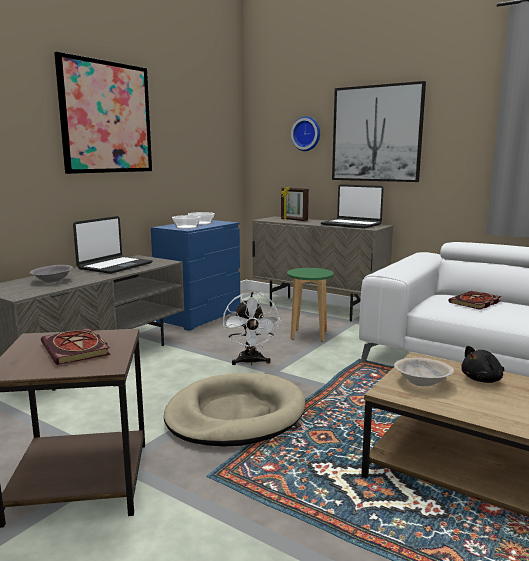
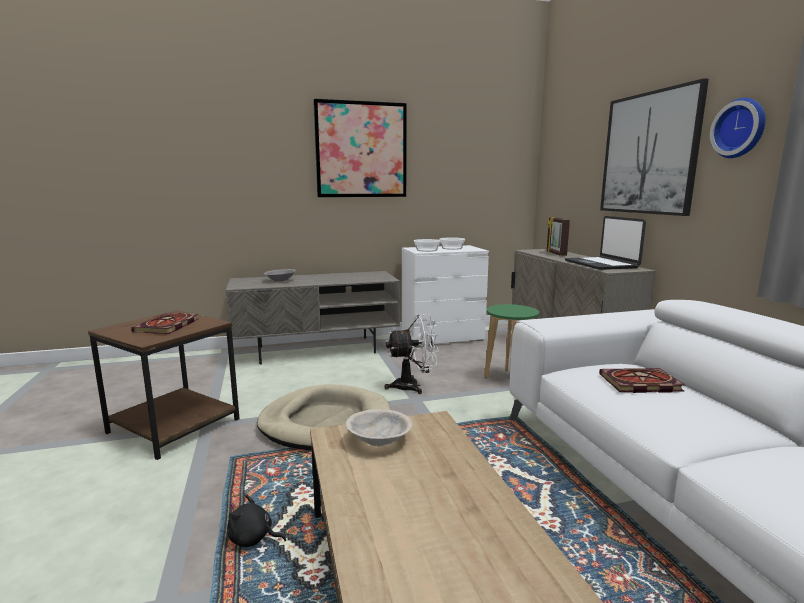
camera: 40 degrees right, 0 degrees up
laptop [73,216,152,274] -> none
blue dresser [151,220,240,331] -> white dresser [402,245,489,347]
white fan [223,292,281,365] -> white fan turned 135 degrees counterclockwise [384,314,439,394]
wall clock [291,116,320,151] -> wall clock moved to [710,98,765,158]
black plush toy [461,346,505,383] -> black plush toy moved to [227,494,286,547]

